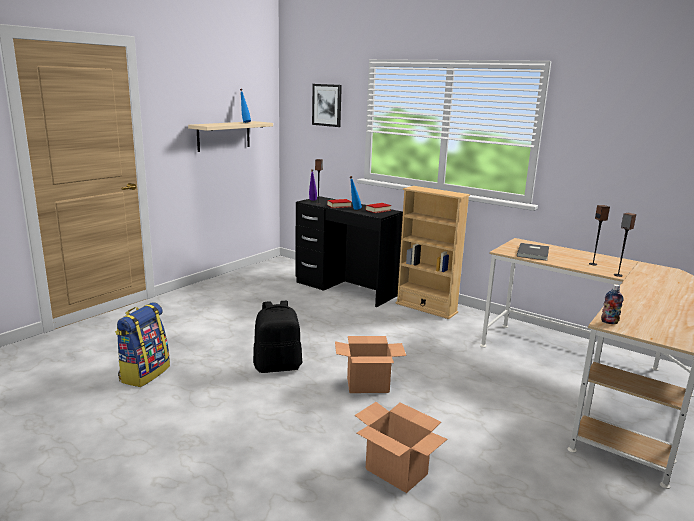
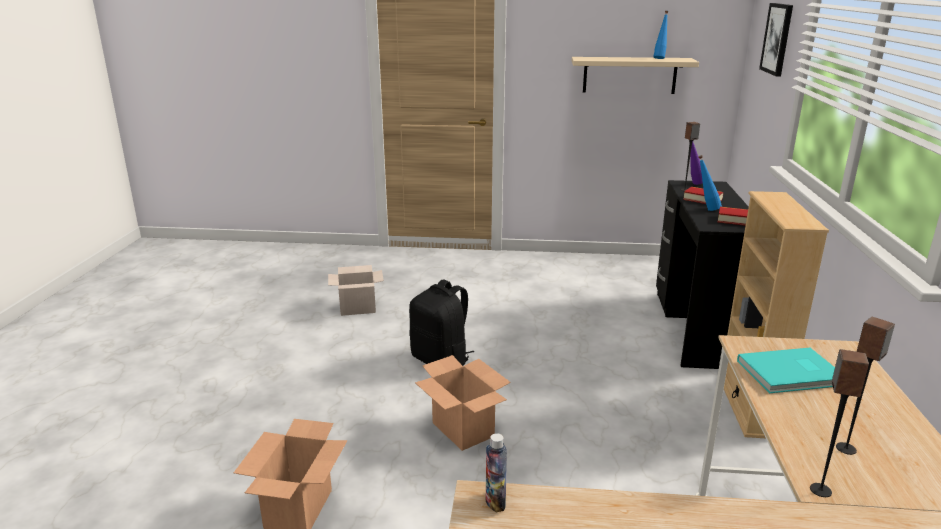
camera: 60 degrees right, 5 degrees up
backpack [115,302,170,387] -> cardboard box [328,265,384,316]
grey book [517,243,549,261] -> turquoise book [737,348,835,393]

